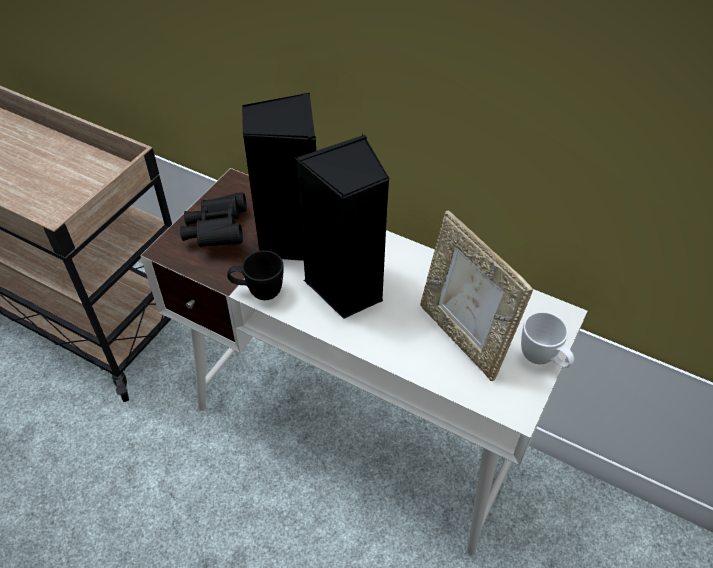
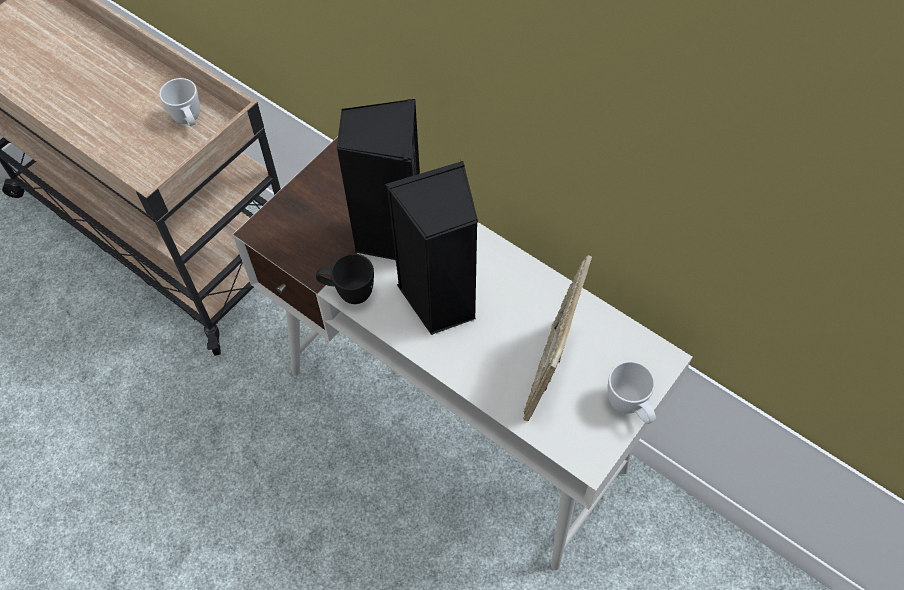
camera: 10 degrees right, 10 degrees up
black binoculars [180,192,247,247] -> none
picture frame [420,210,533,381] -> picture frame turned 45 degrees clockwise [523,255,592,421]
none -> white mug [159,78,200,126]

